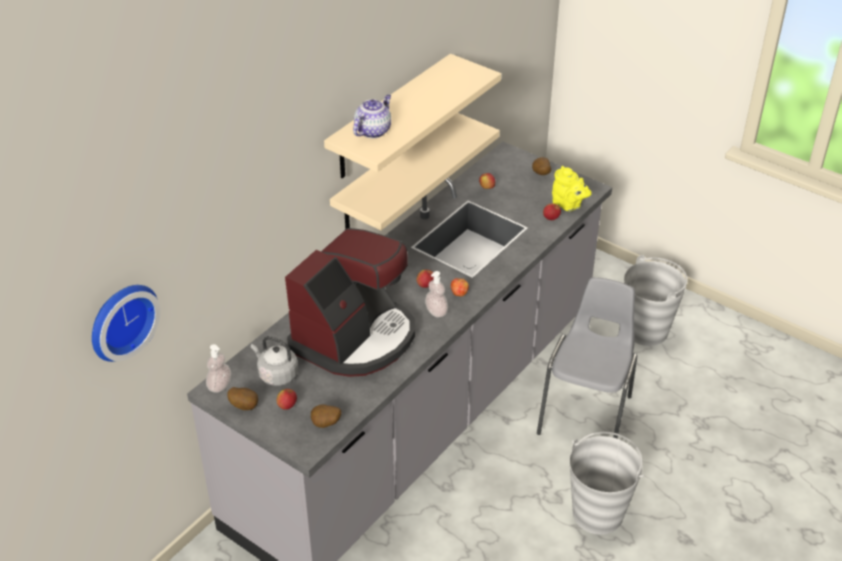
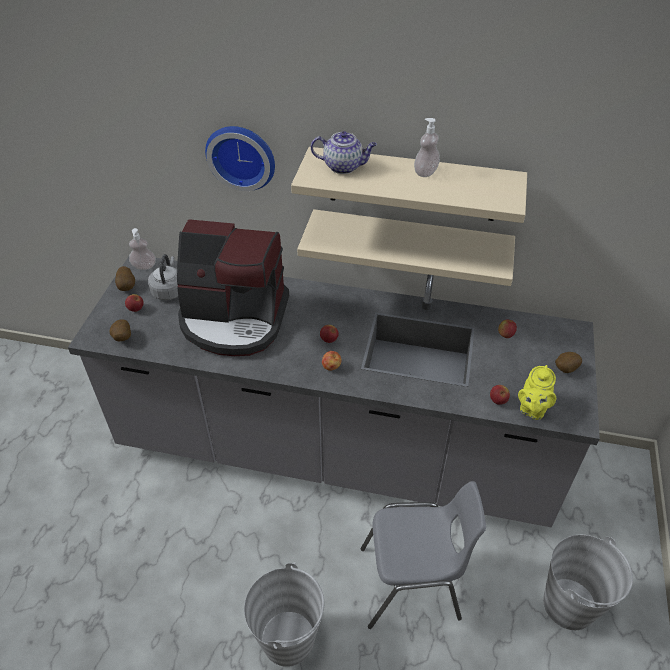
camera: 65 degrees right, 5 degrees up
wall clock [92,285,160,362] -> wall clock moved to [205,126,275,191]
soap dispenser [425,271,448,318] -> soap dispenser moved to [414,118,440,177]

